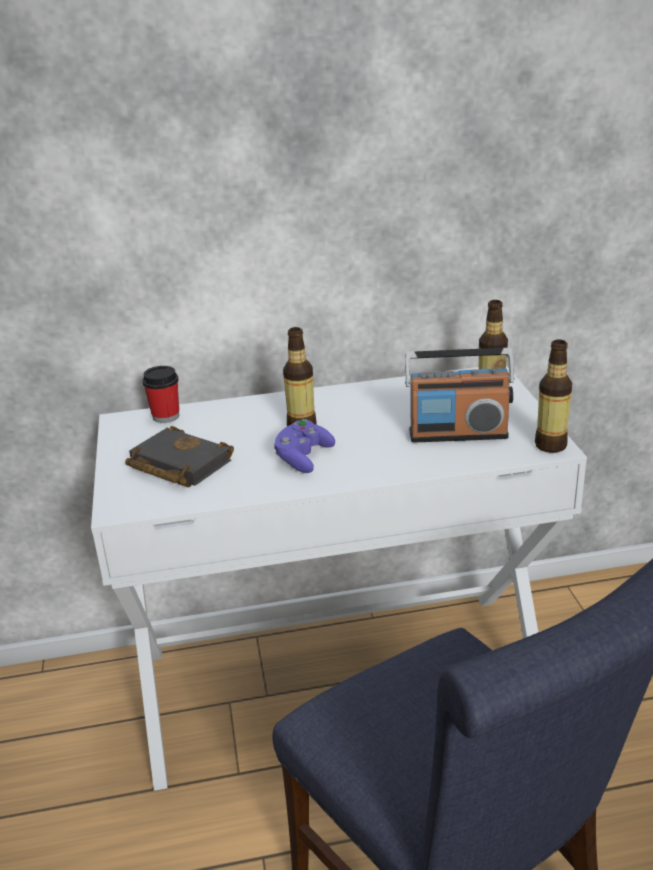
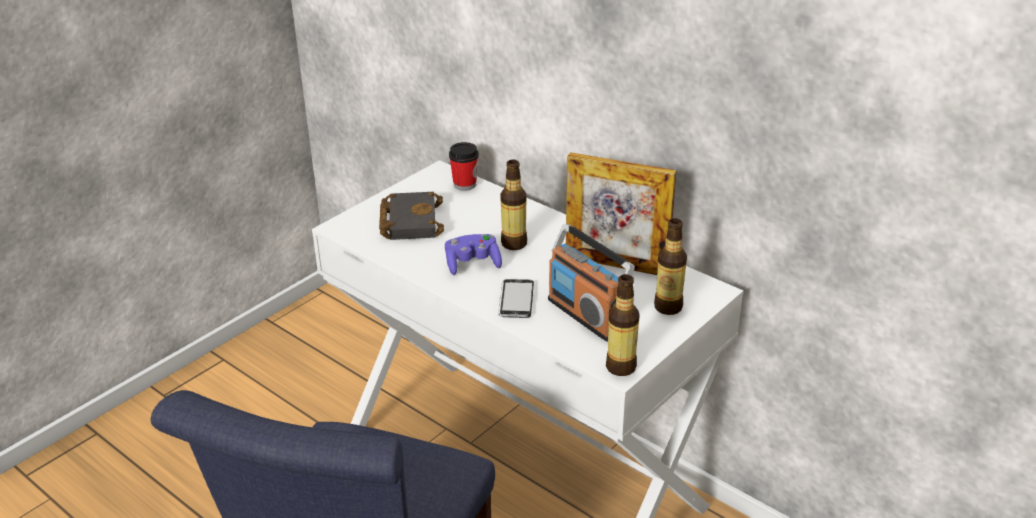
camera: 50 degrees right, 5 degrees up
none -> phone [498,279,534,318]
none -> picture frame [566,152,676,275]

